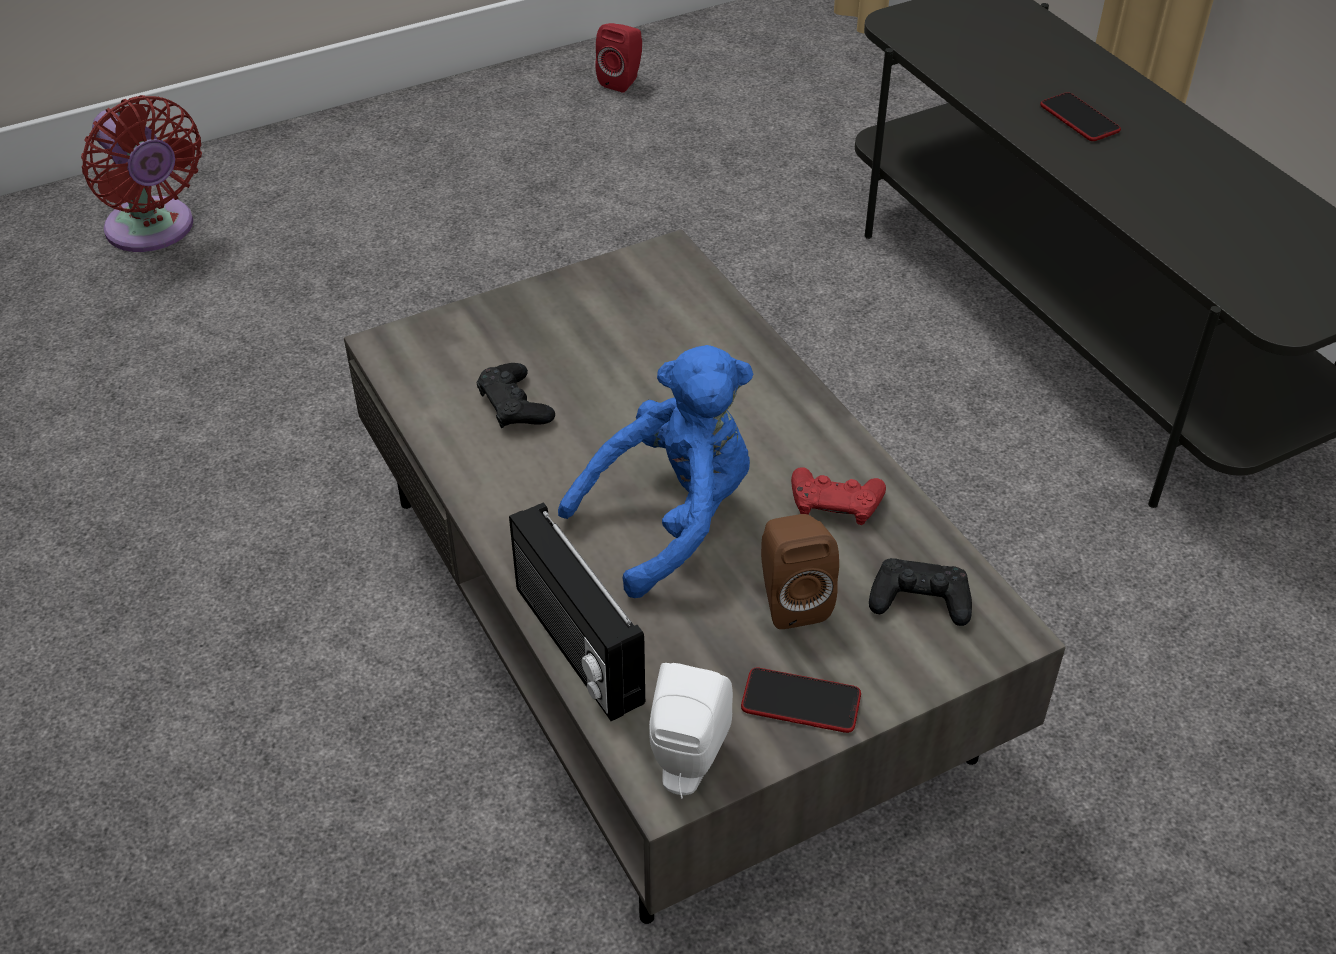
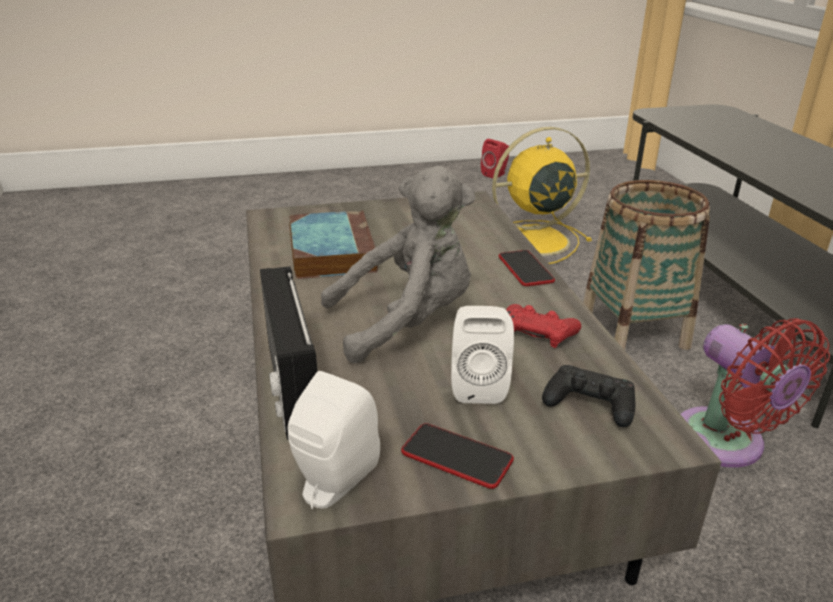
camera: 15 degrees right, 15 degrees down
red fan [81,95,202,252] -> red fan moved to [681,318,830,468]
black game controller [477,363,555,428] -> book [289,210,378,279]
blue plush toy [558,345,753,598] -> grey plush toy [321,166,475,363]
brown speaker [761,514,839,629] -> white speaker [451,306,514,404]
phone [1040,92,1121,141] -> phone moved to [499,250,555,286]
none -> yellow fan [492,127,592,264]
none -> basket [583,180,710,350]

